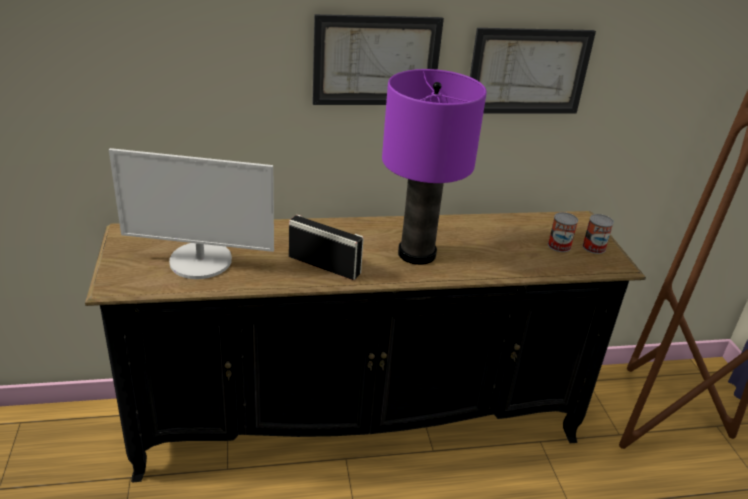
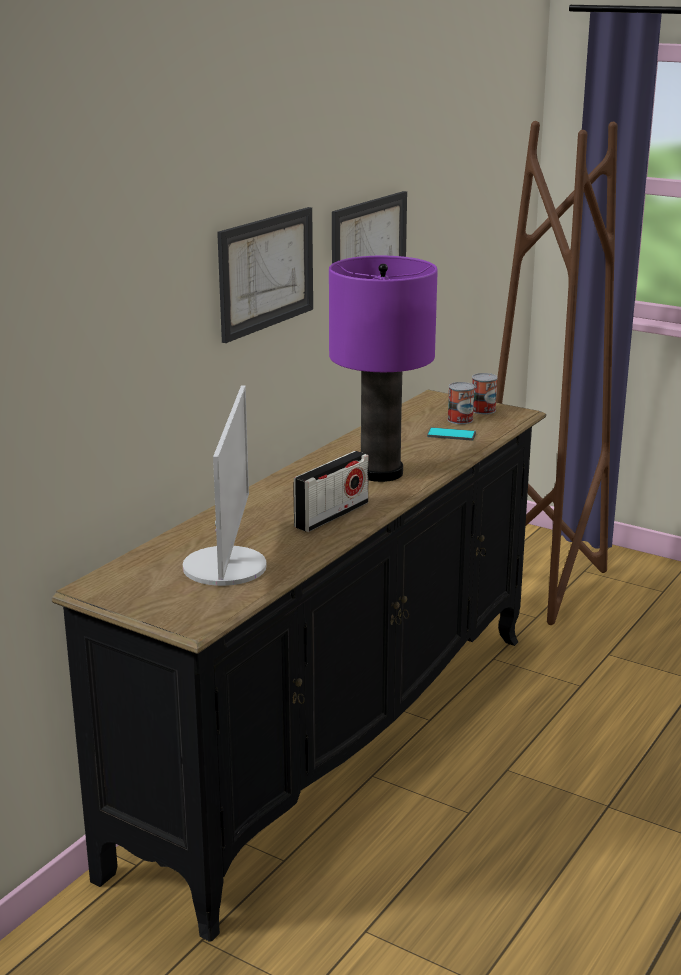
camera: 45 degrees left, 10 degrees down
monitor [109,148,274,279] -> monitor turned 45 degrees counterclockwise [183,385,266,586]
radio [289,214,364,280] -> radio turned 150 degrees clockwise [293,451,369,532]
none -> phone [427,427,476,441]

